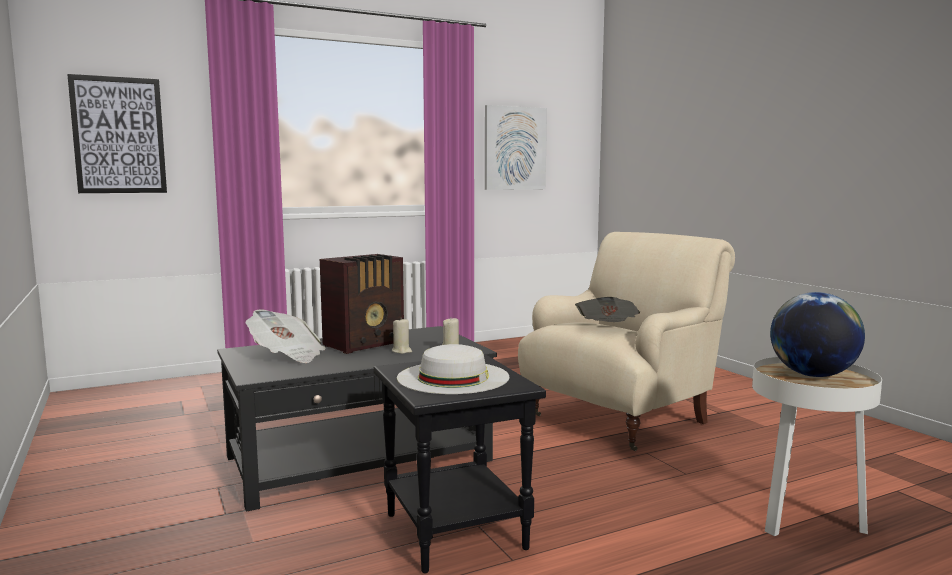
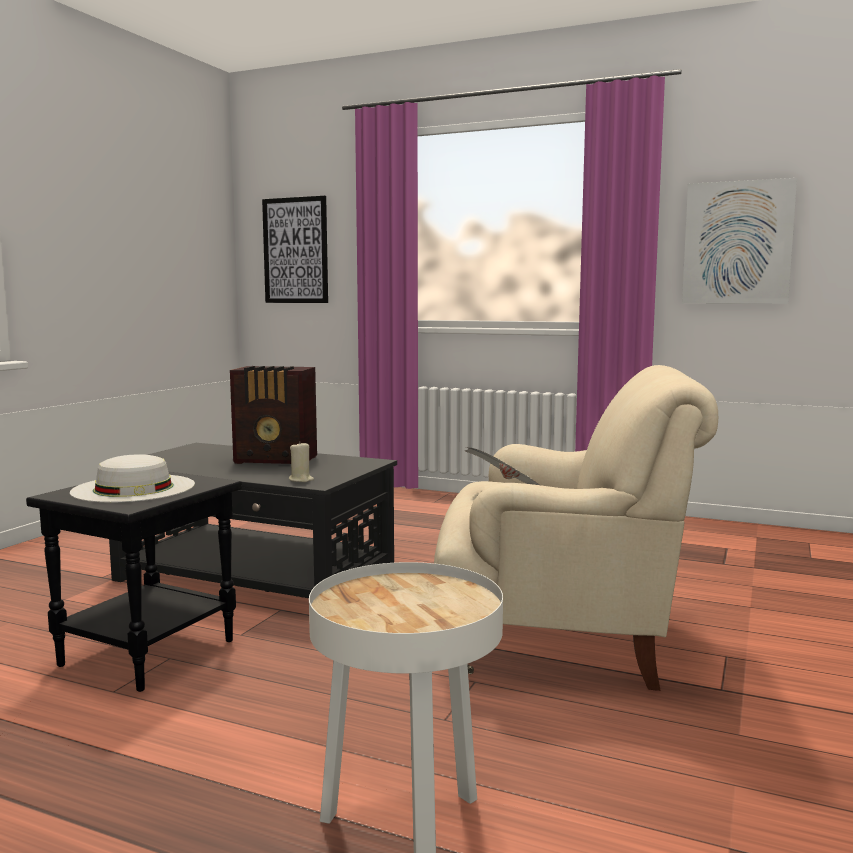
camera: 50 degrees right, 0 degrees up
newspaper [246,309,326,363] -> none
beige candle [392,317,412,354] -> none
globe [770,292,865,377] -> none

